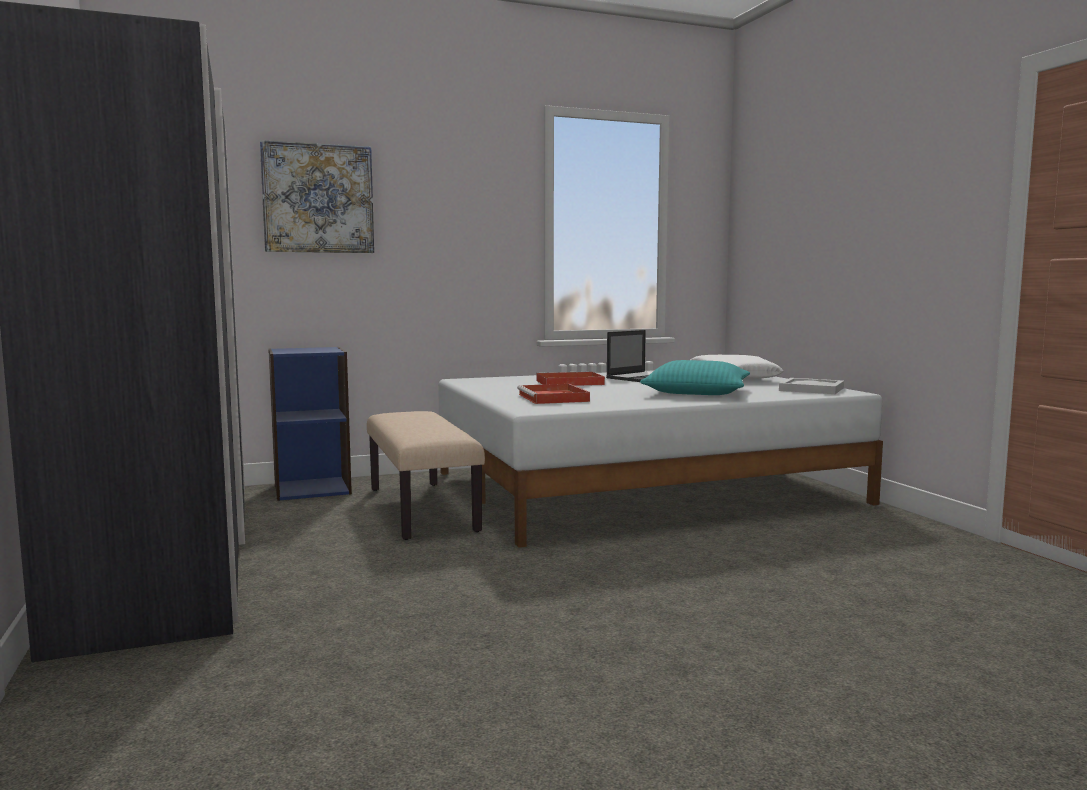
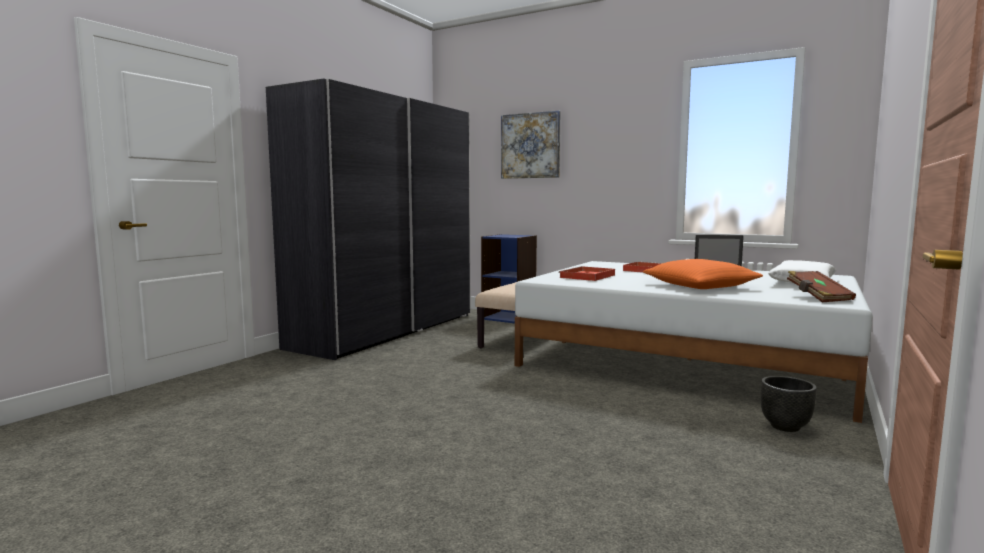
camera: 50 degrees right, 0 degrees up
turquoise pillow [640,360,750,395] -> orange pillow [643,259,763,289]
white tray [779,378,844,394] -> brown book [787,271,856,302]
none -> black planter [760,376,817,432]

